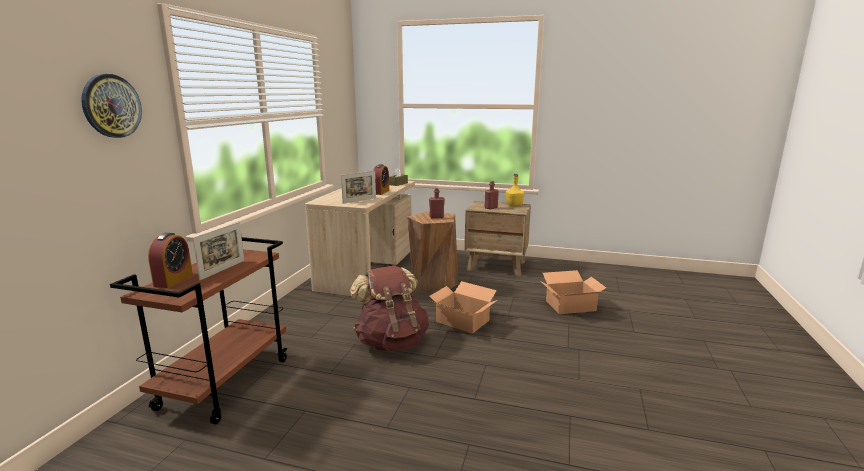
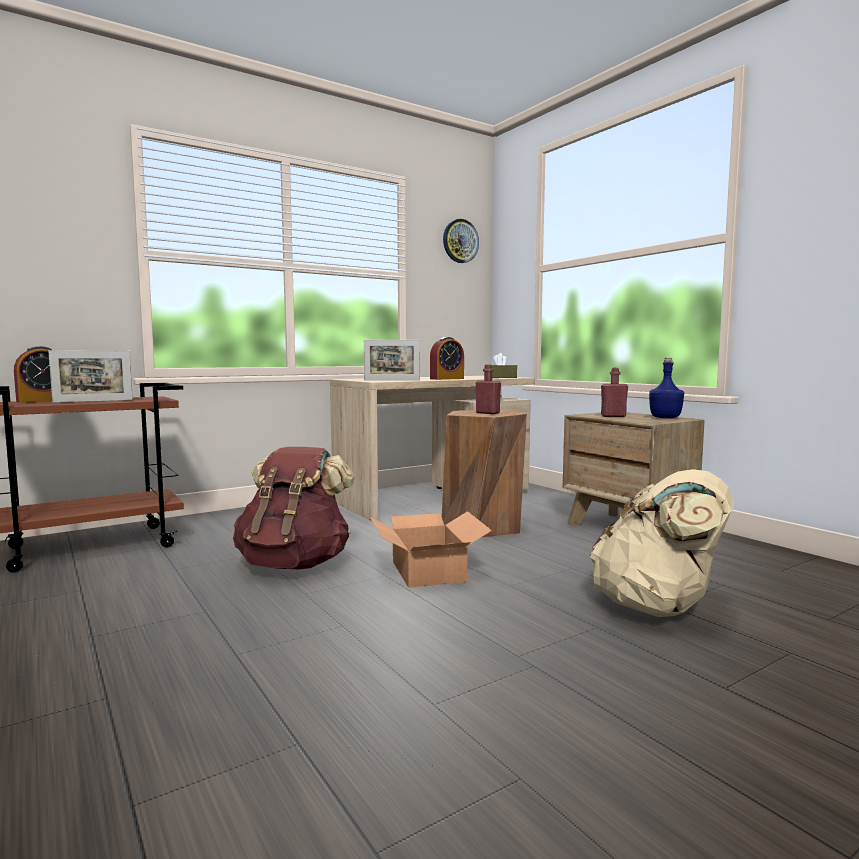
camera: 40 degrees right, 10 degrees down
wall clock [81,74,142,138] -> wall clock moved to [443,219,479,263]
yellow bottle [506,174,525,206] -> blue bottle [649,358,684,418]
cardboard box [541,270,606,314] -> beige backpack [589,469,734,617]

